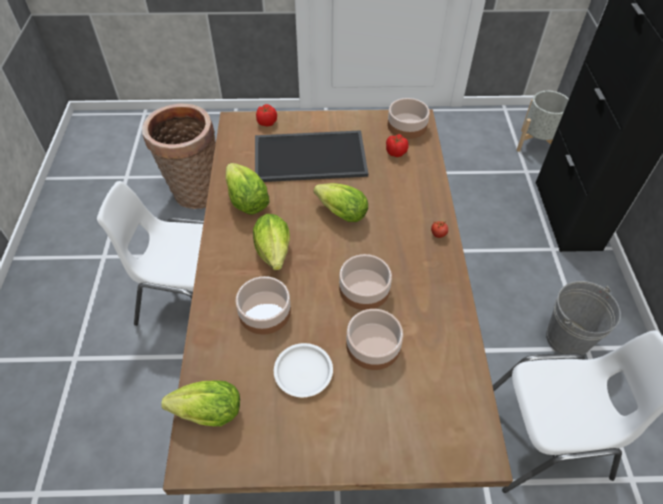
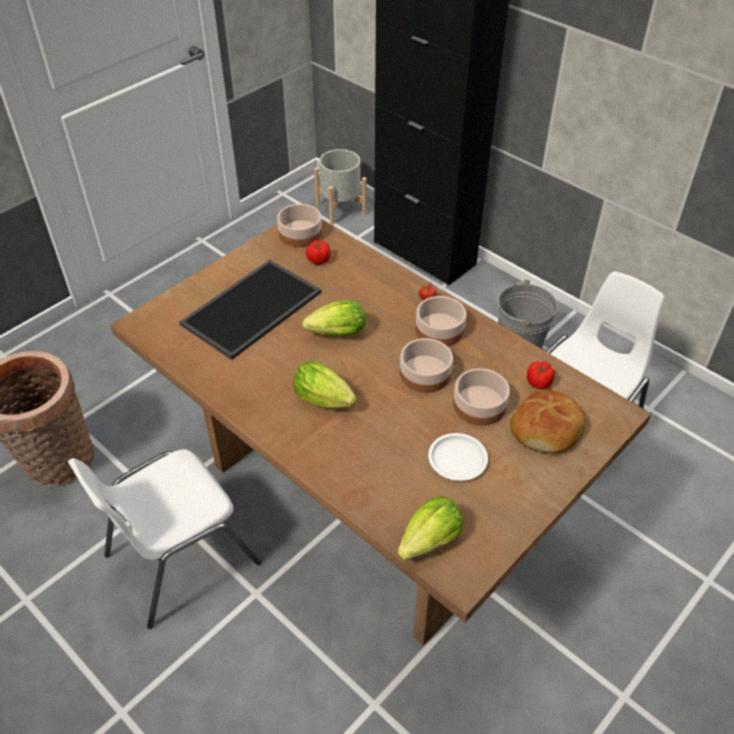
camera: 45 degrees left, 5 degrees down
lettuce [225,163,269,215] -> none
bowl [236,276,291,335] -> bowl moved to [416,296,466,346]
tomato [256,104,277,127] -> tomato moved to [527,361,555,390]
none -> bread [510,390,586,453]

